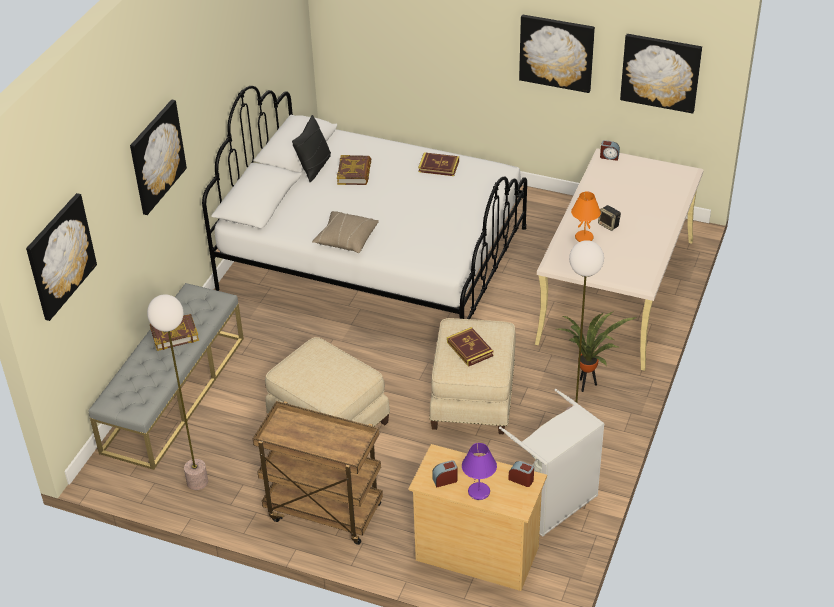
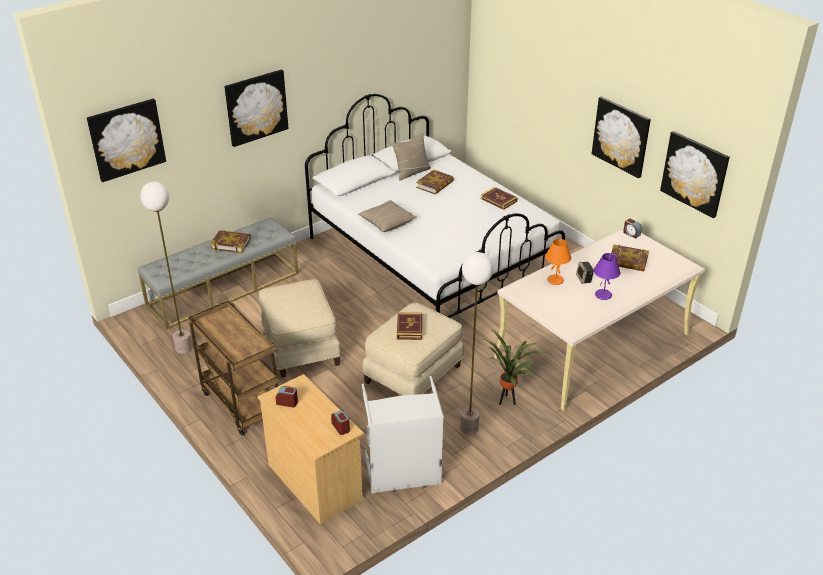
camera: 30 degrees right, 5 degrees down
black pillow [292,115,331,182] -> beige pillow [392,132,431,181]
purple table lamp [462,443,497,500] -> purple table lamp moved to [594,253,621,300]
none -> book [611,244,649,271]

